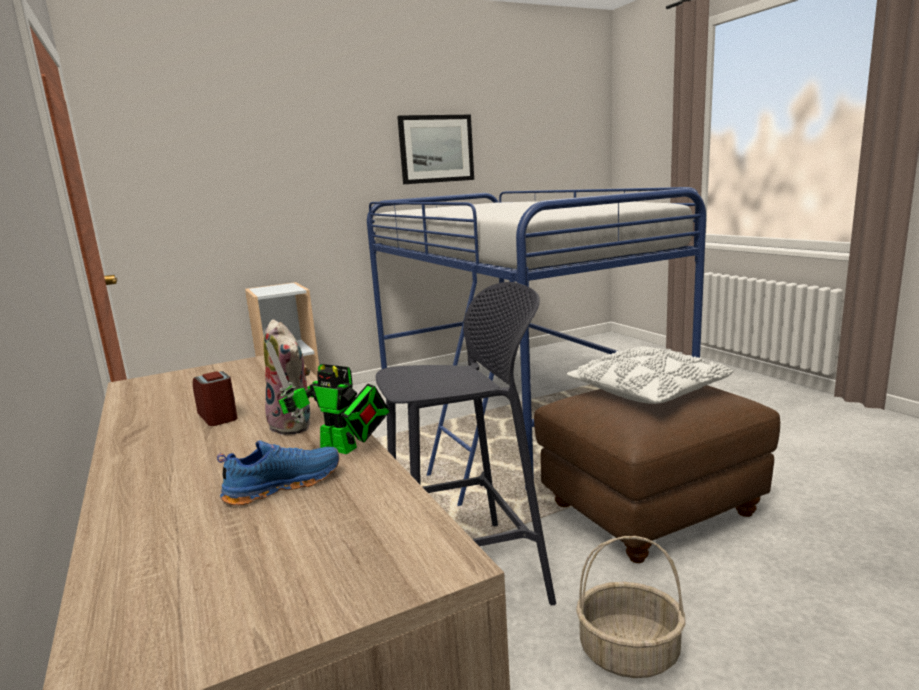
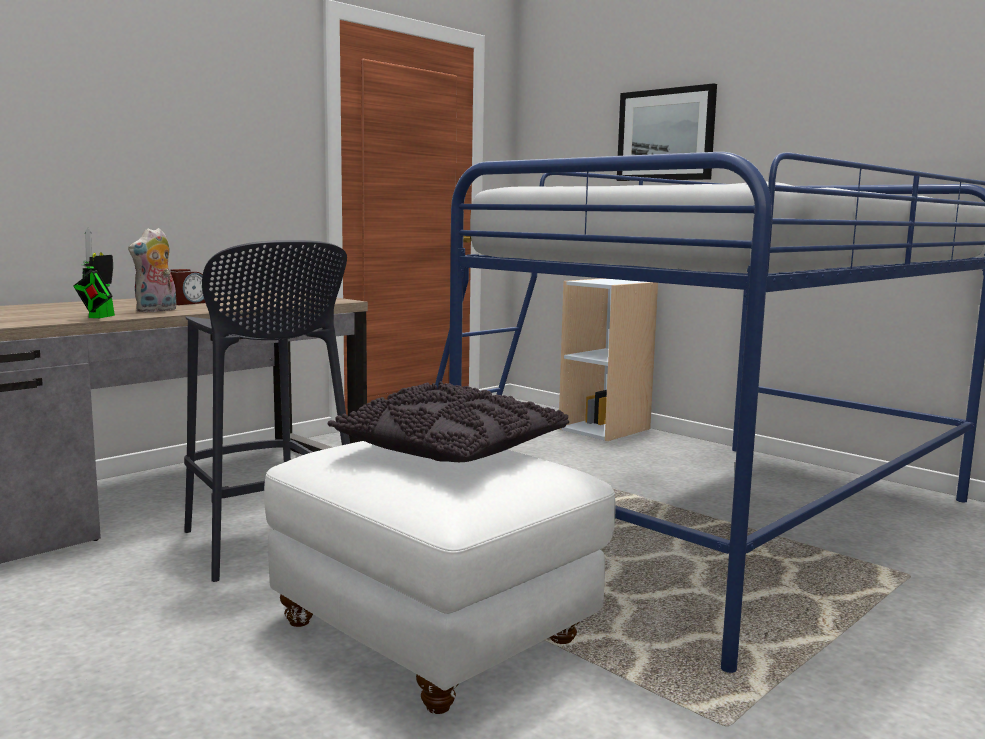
camera: 70 degrees right, 5 degrees down
blue shoe [217,440,339,505] -> none
picture [397,115,474,184] -> picture moved to [617,83,717,181]
brown ottoman [534,385,780,563] -> white ottoman [264,441,616,714]
white pillow [567,346,733,404] -> black pillow [328,381,569,462]
basket [576,536,686,678] -> none

